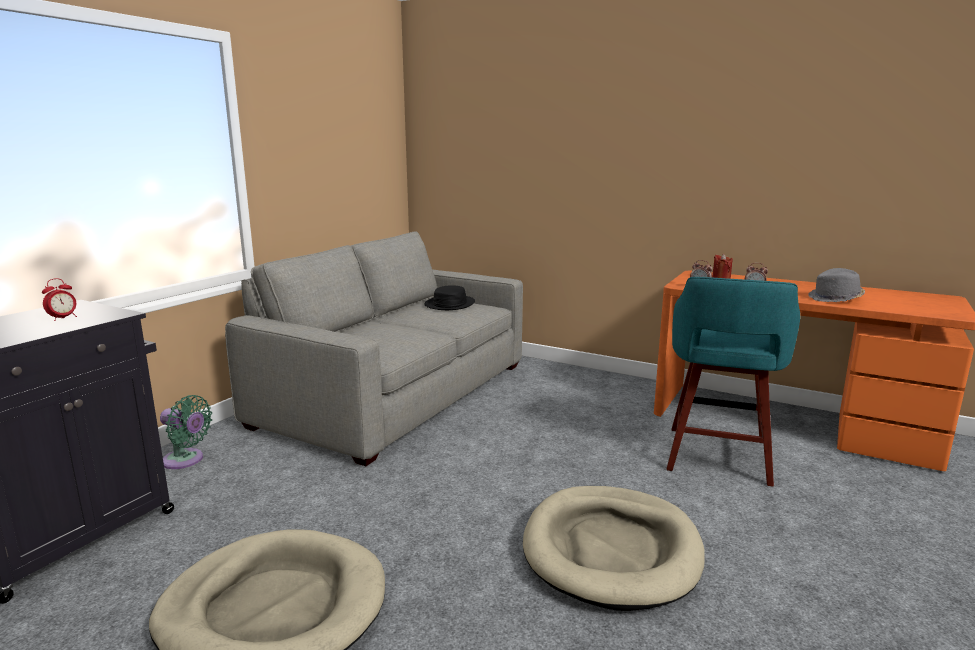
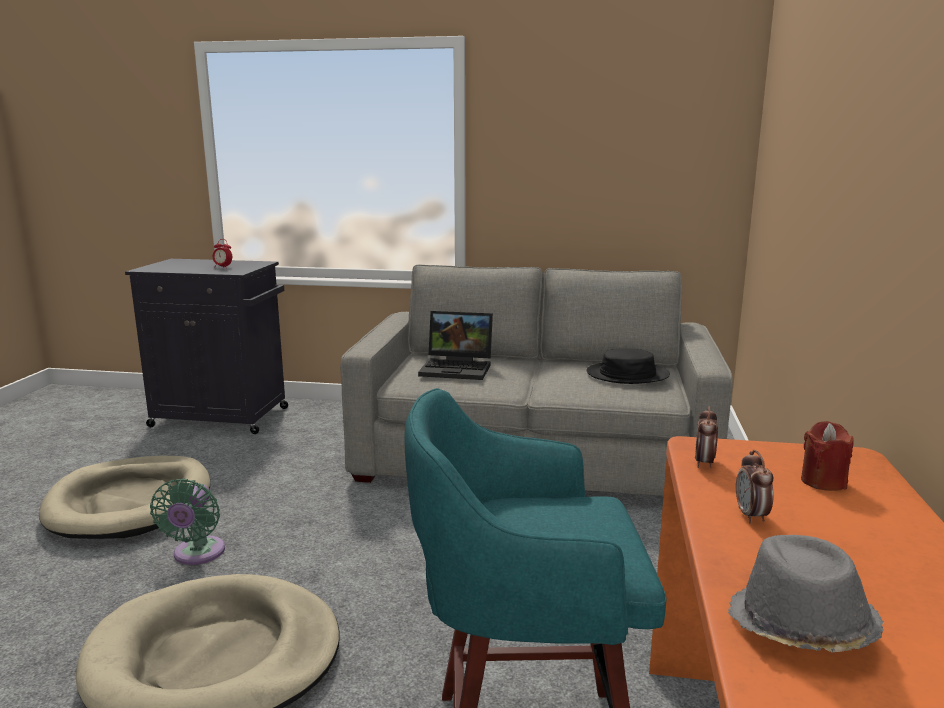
camera: 70 degrees right, 0 degrees up
green fan [160,395,212,469] -> green fan moved to [150,478,225,565]
none -> laptop [418,311,493,380]

